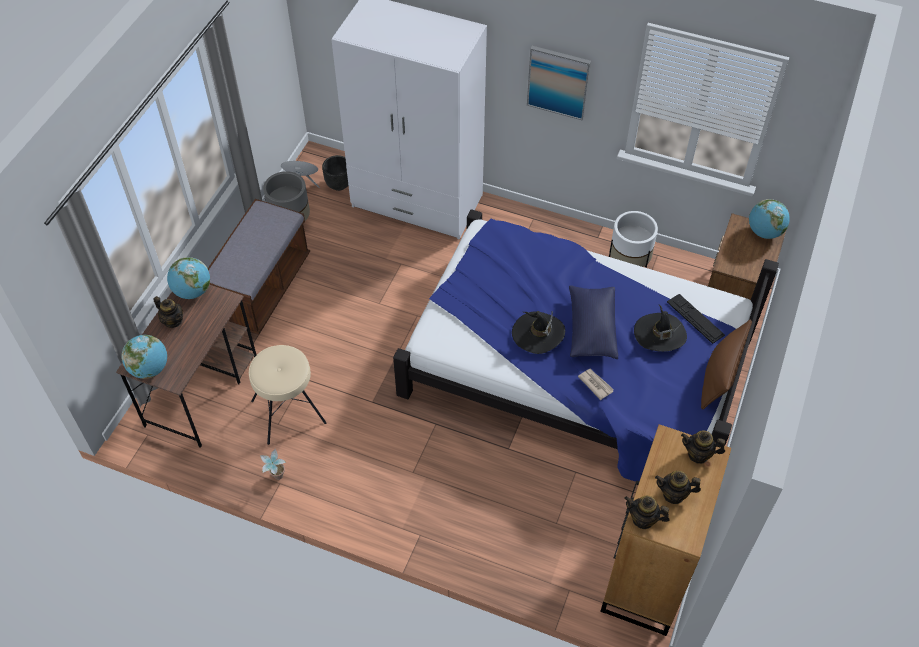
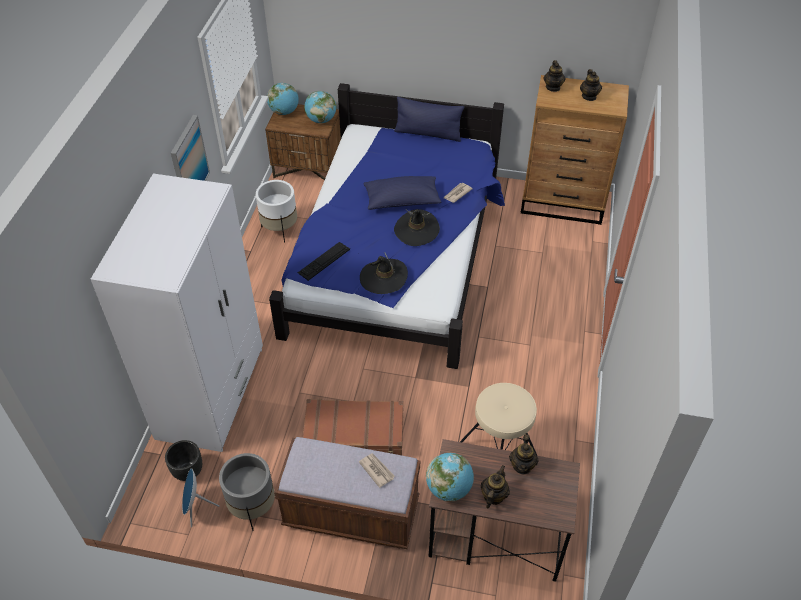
camera: 100 degrees left, 5 degrees down
globe [121,335,167,379] -> globe moved to [304,91,337,123]
potted plant [260,449,286,480] -> none
teapot [624,496,670,529] -> teapot moved to [509,434,539,474]
black hat [634,305,687,352] -> black hat moved to [360,252,408,294]
keyboard [667,294,725,344] -> keyboard moved to [298,242,350,281]
brown pillow [701,319,752,409] -> blue pillow [394,97,464,142]
none -> brown suitcase [303,399,403,455]
none -> newspaper [359,453,395,488]

